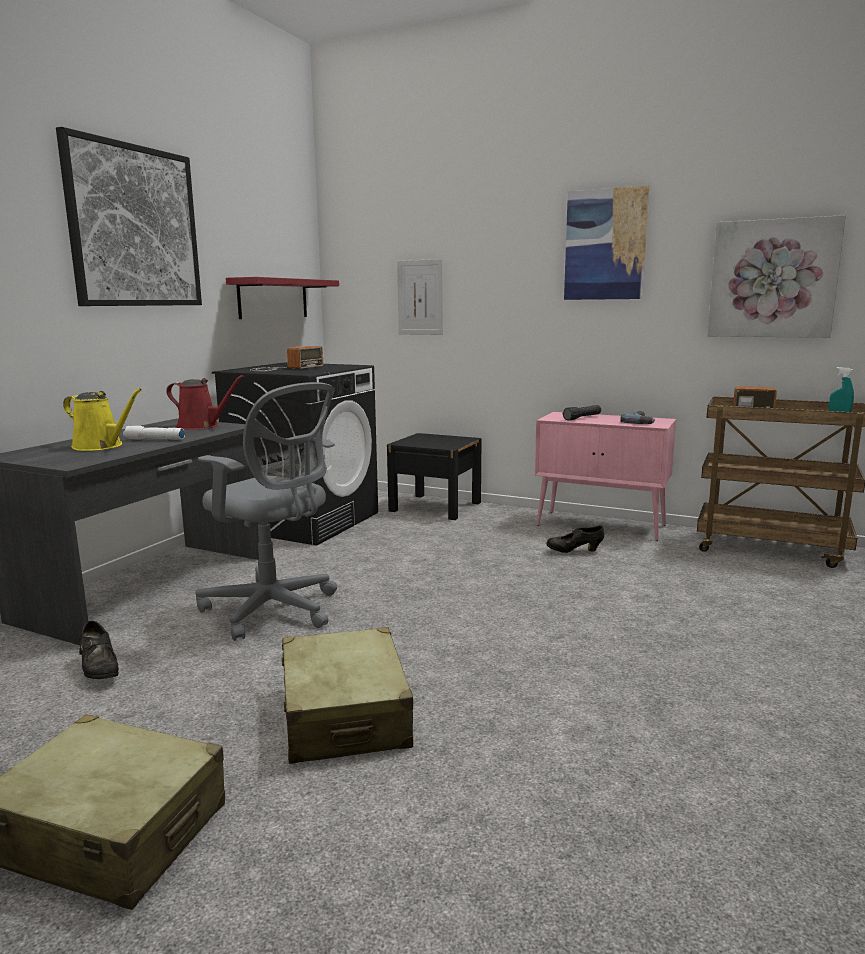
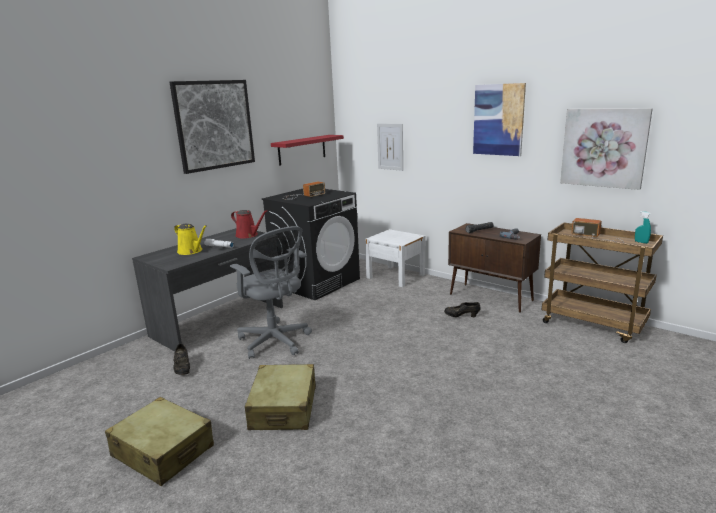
camera: 15 degrees right, 5 degrees up
black nightstand [387,433,482,520] -> white nightstand [365,229,425,287]
pink cabinet [535,412,676,541] -> brown cabinet [448,223,541,313]

